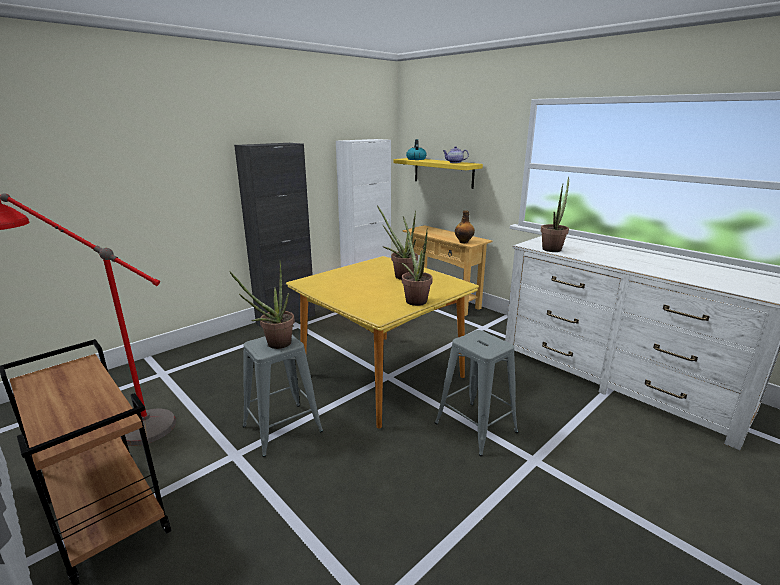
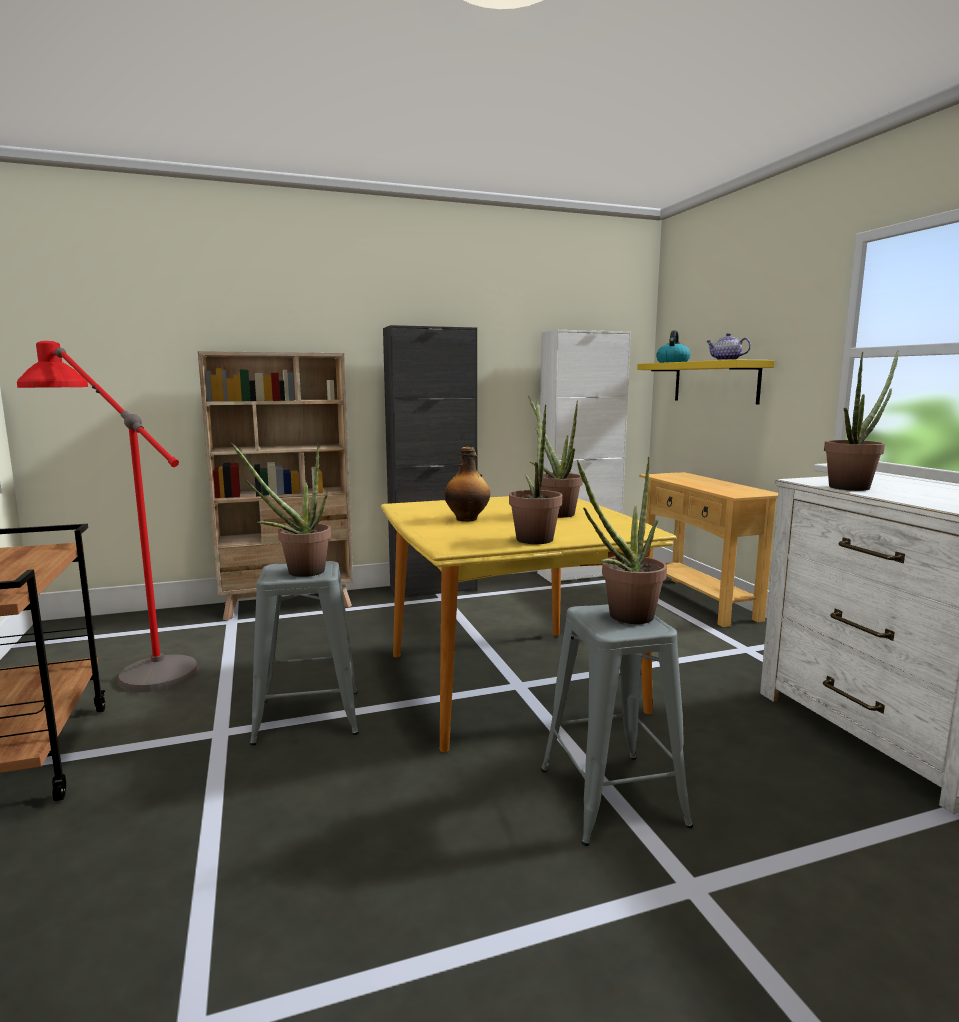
camera: 25 degrees right, 10 degrees down
bottle [455,210,475,243] -> bottle moved to [445,447,490,521]
none -> beige bookcase [198,351,353,621]
none -> potted plant [577,457,667,624]

